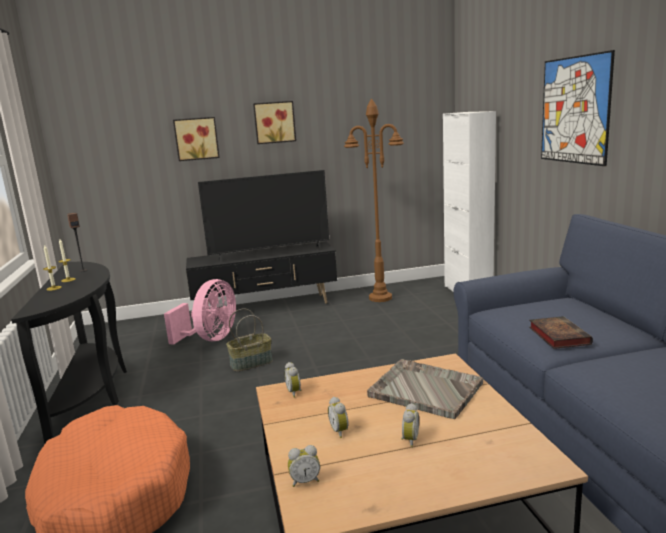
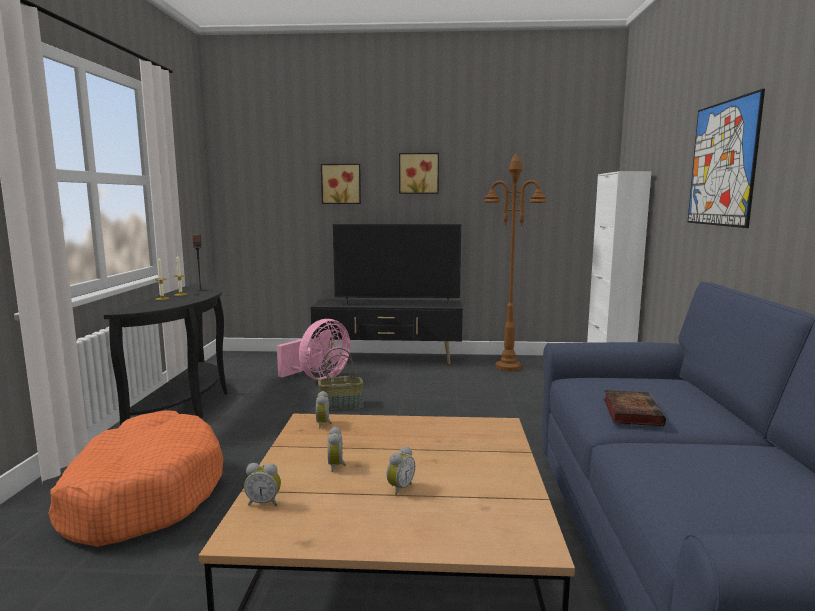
camera: 15 degrees right, 5 degrees down
grey tray [367,359,483,419] -> none

